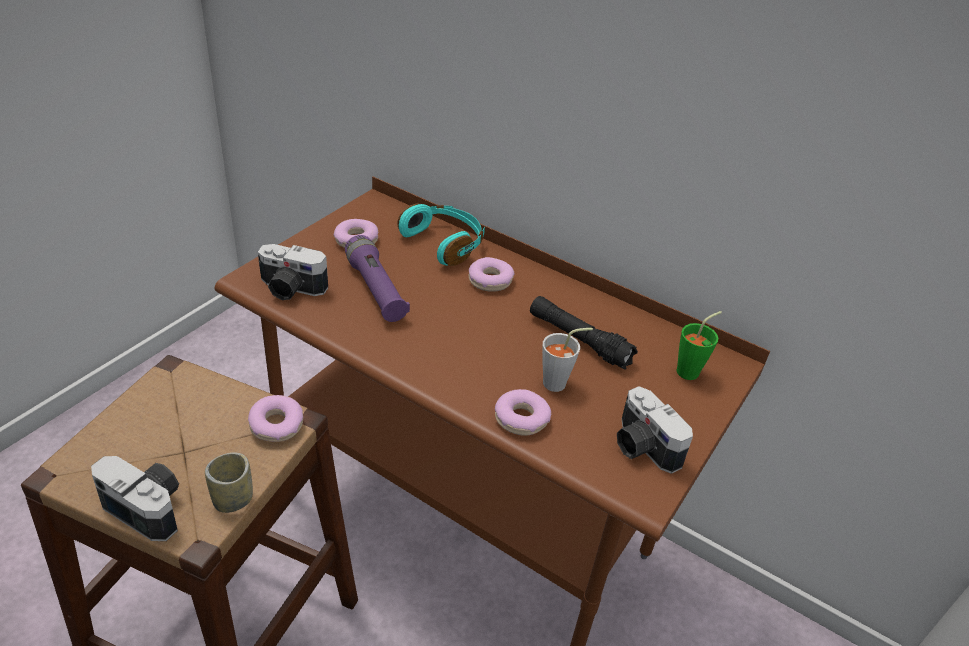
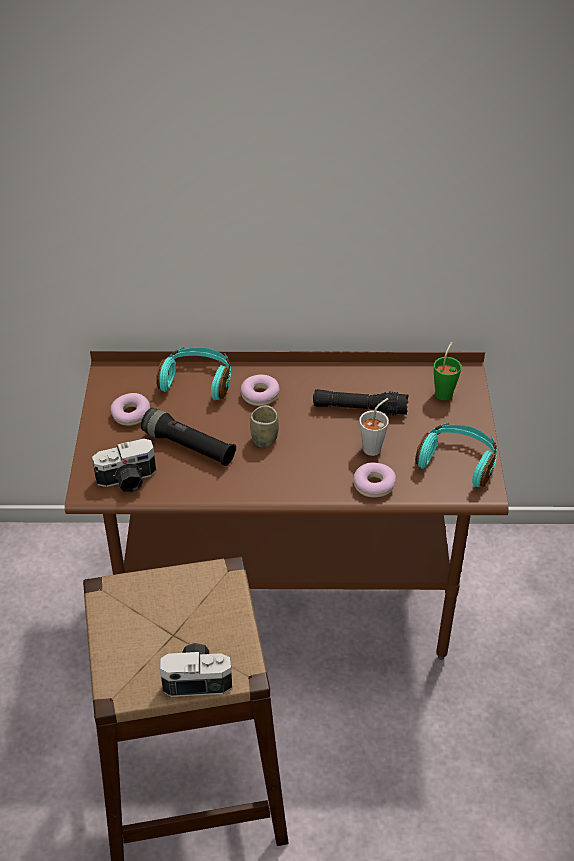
camera: 30 degrees left, 5 degrees up
cup [205,452,253,513] -> cup moved to [250,405,279,448]
donut [248,395,303,442] -> none
purple flashlight [345,235,410,322] -> black flashlight [141,408,236,466]
camera [617,386,693,474] -> turquoise headphones [415,423,497,487]

